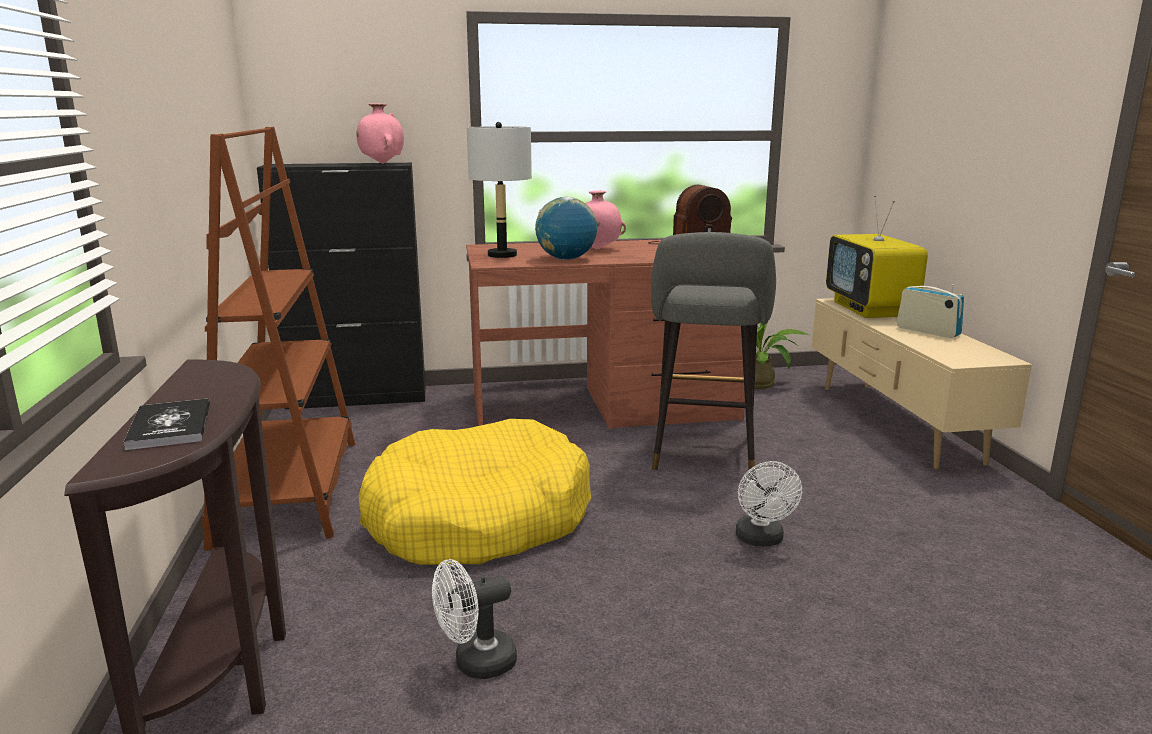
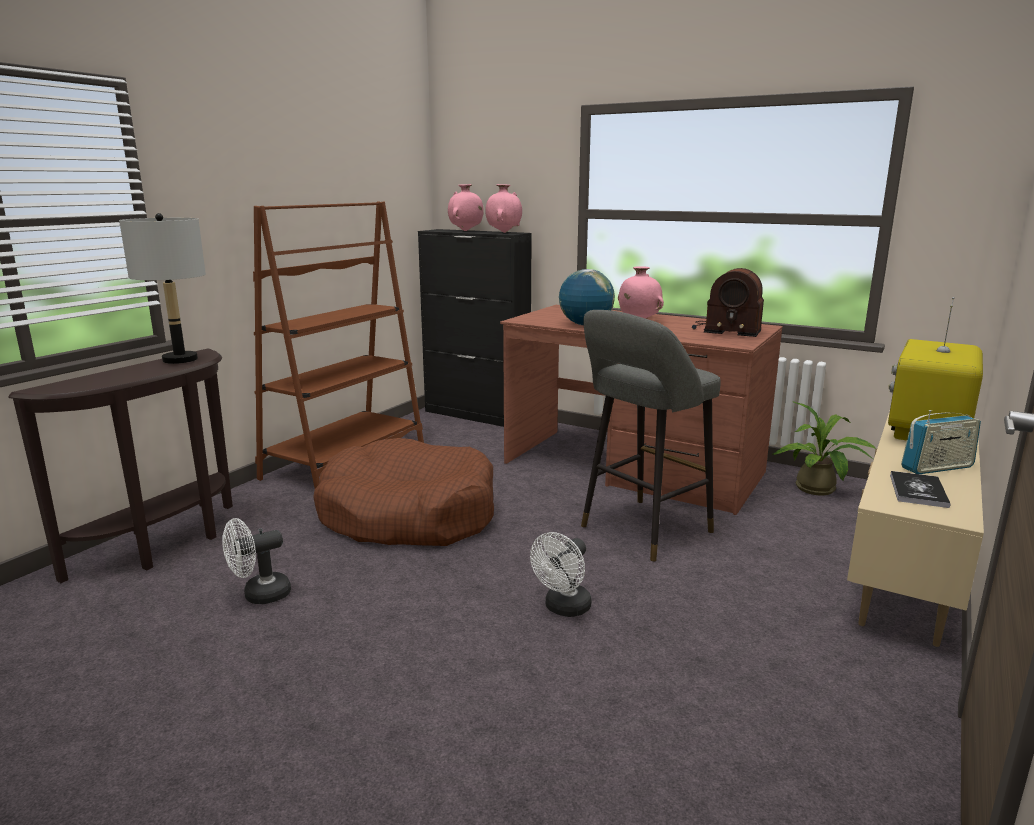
camera: 40 degrees right, 0 degrees up
book [123,398,210,450] -> book moved to [890,471,950,508]
yellow dog bed [359,419,591,565] -> brown dog bed [314,438,494,546]
white fan [432,559,517,679] -> white fan turned 45 degrees counterclockwise [222,518,291,604]
grey table lamp [467,122,532,258] -> grey table lamp moved to [119,213,206,364]
radio [897,284,964,338] -> radio turned 75 degrees clockwise [901,410,981,474]
none -> pink vase [448,184,484,231]

